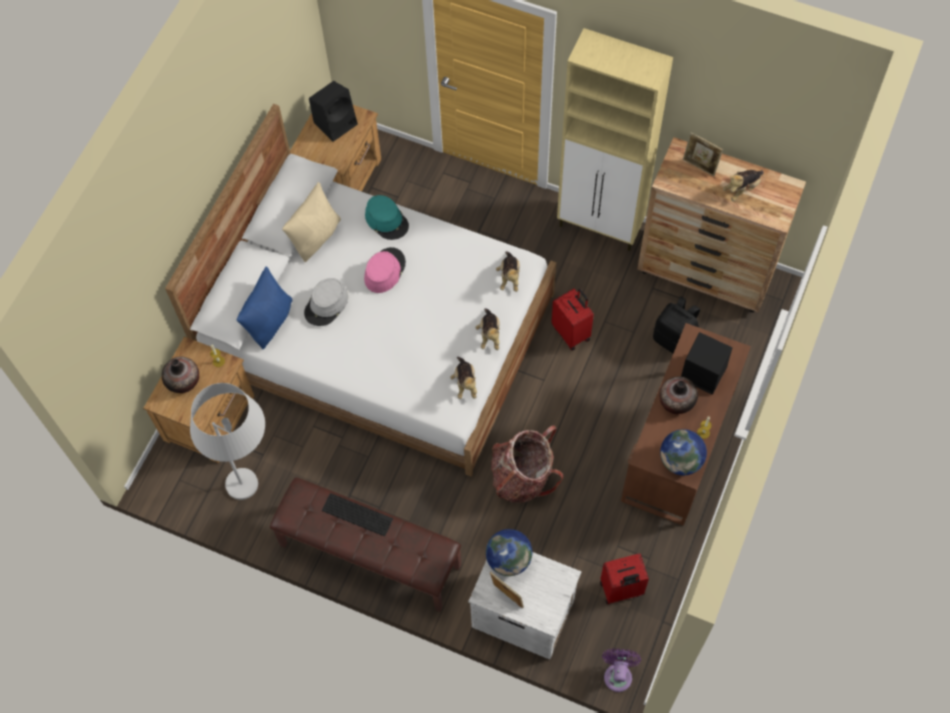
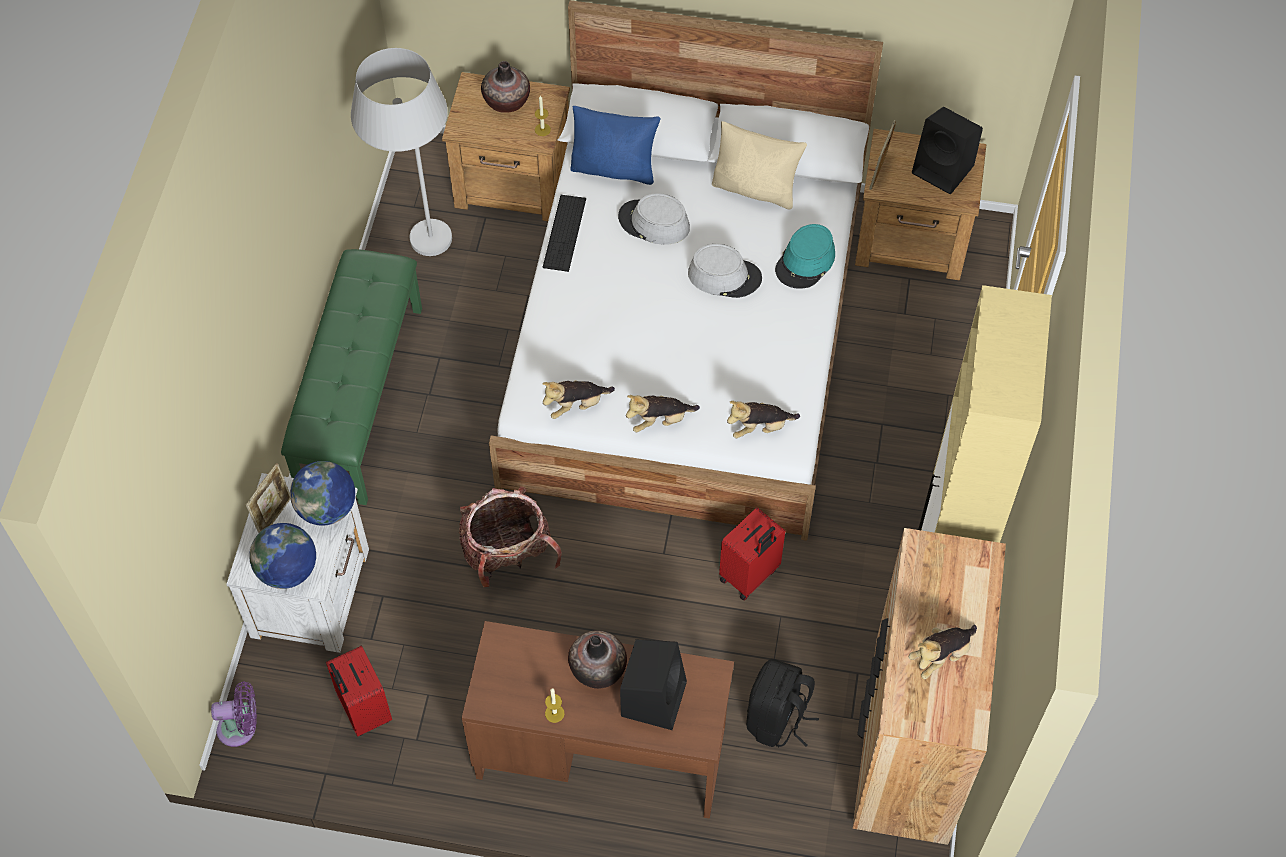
camera: 75 degrees right, 5 degrees down
brown bench [270,477,461,612] -> green bench [281,249,422,505]
keyboard [322,493,393,537] -> keyboard moved to [543,195,586,272]
pink hat [364,247,406,293] -> grey hat [688,244,762,298]
globe [660,429,707,475] -> globe moved to [249,523,316,589]
picture frame [683,132,723,176] -> picture frame moved to [869,120,896,190]
plush toy [723,170,764,201] -> plush toy turned 75 degrees counterclockwise [909,625,977,679]

